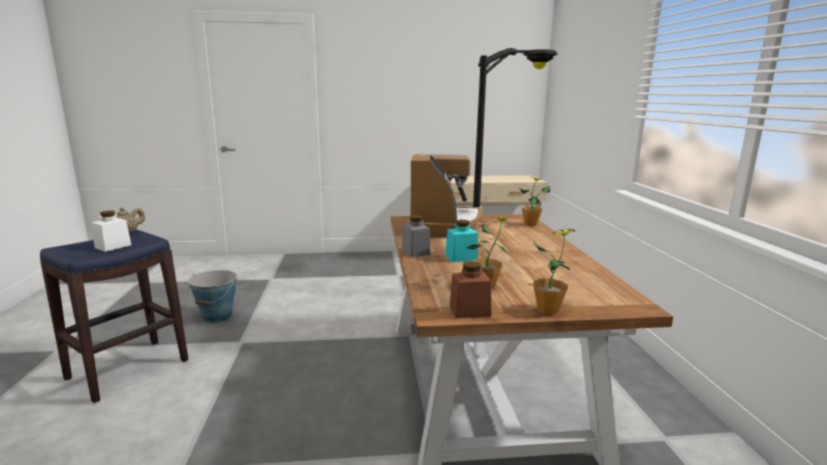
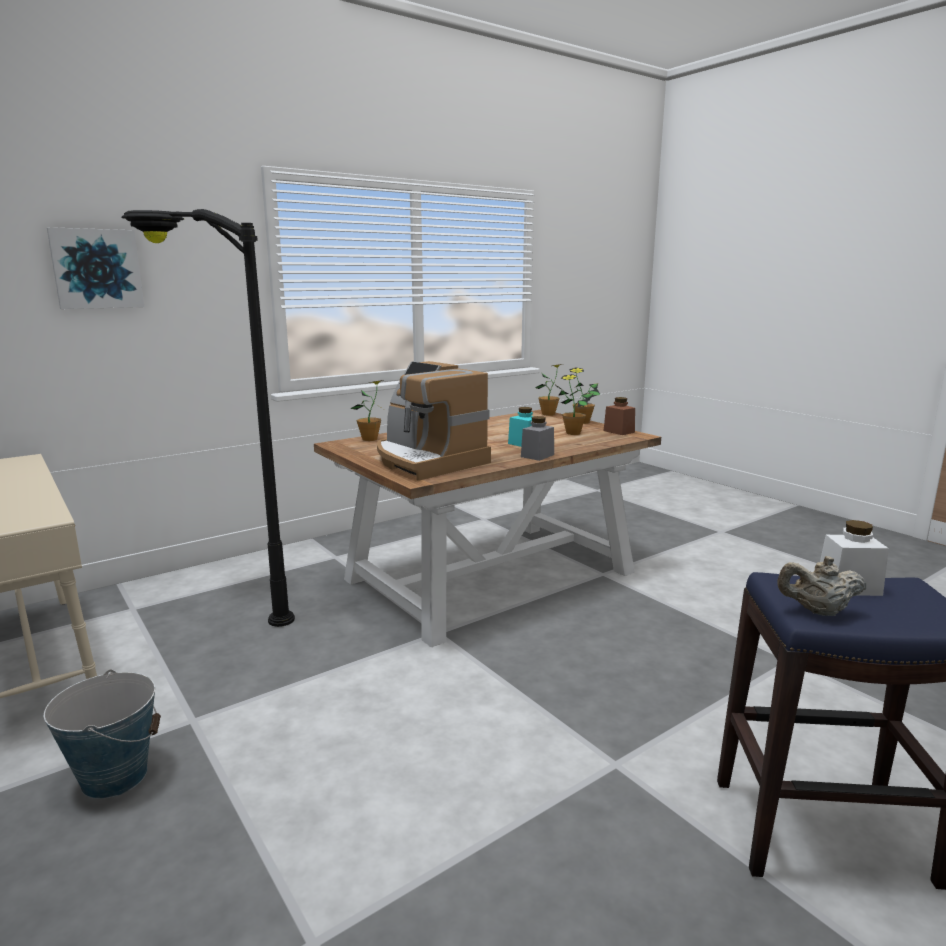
camera: 120 degrees left, 0 degrees up
bucket [188,270,237,323] -> bucket moved to [44,670,161,799]
coffee machine [410,154,482,238] -> coffee machine turned 105 degrees counterclockwise [377,361,491,481]
none -> picture [47,227,144,309]
none -> potted plant [535,364,562,416]

